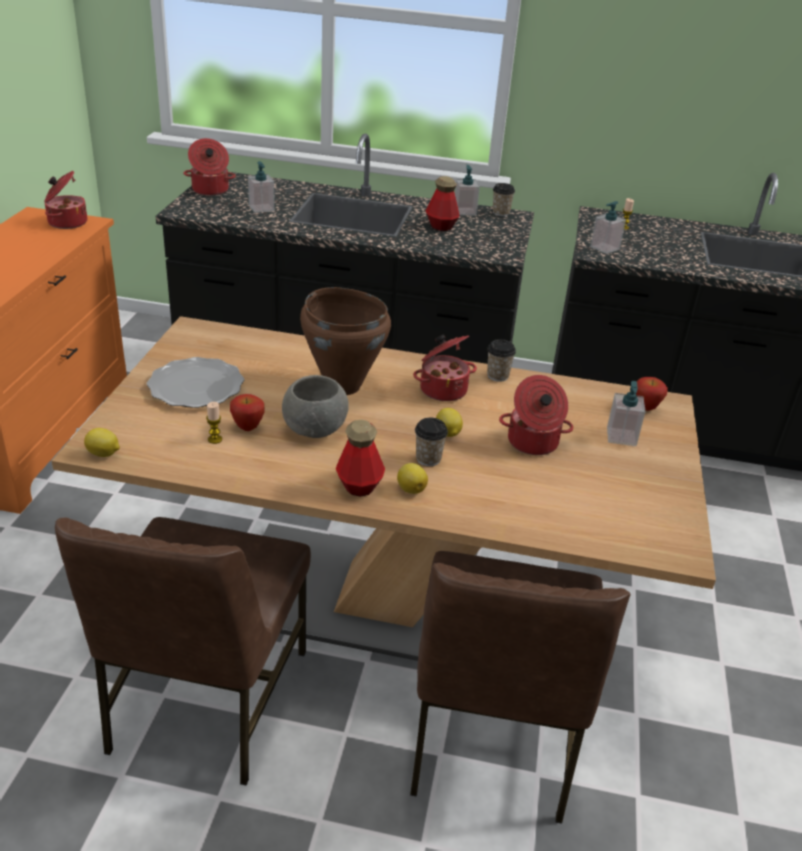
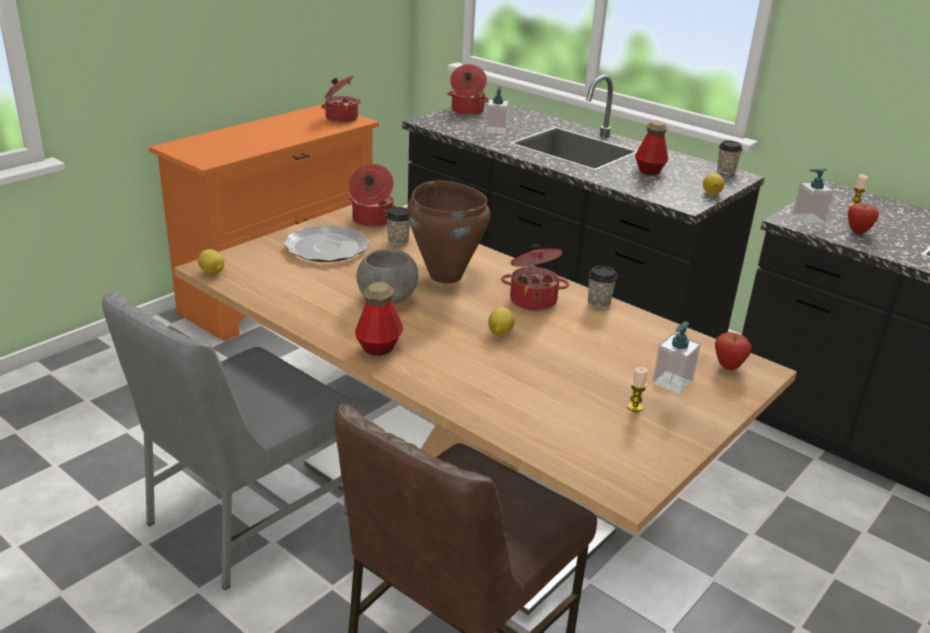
camera: 30 degrees right, 5 degrees down
brown chair [55,517,311,785] -> grey chair [102,291,355,590]
candle [206,402,222,444] -> candle moved to [627,367,648,412]
apple [230,394,265,431] -> apple moved to [848,203,879,234]
lemon [397,463,428,494] -> lemon moved to [703,173,725,195]
cup [415,418,448,466] -> cup moved to [386,207,410,245]
soap dispenser [455,165,480,215] -> none
cooking pot [499,375,574,455] -> cooking pot moved to [348,164,396,227]

